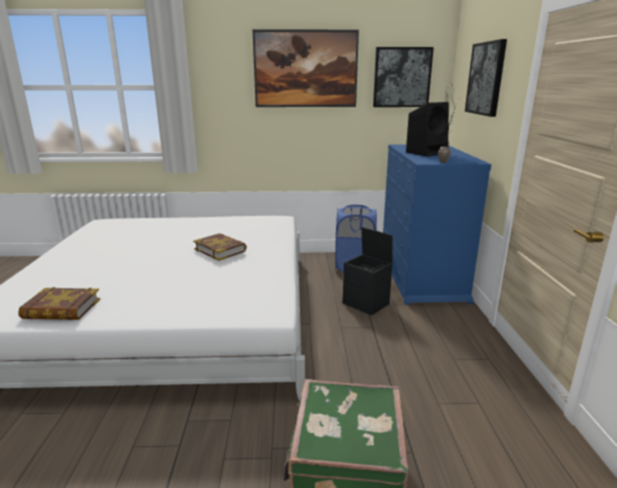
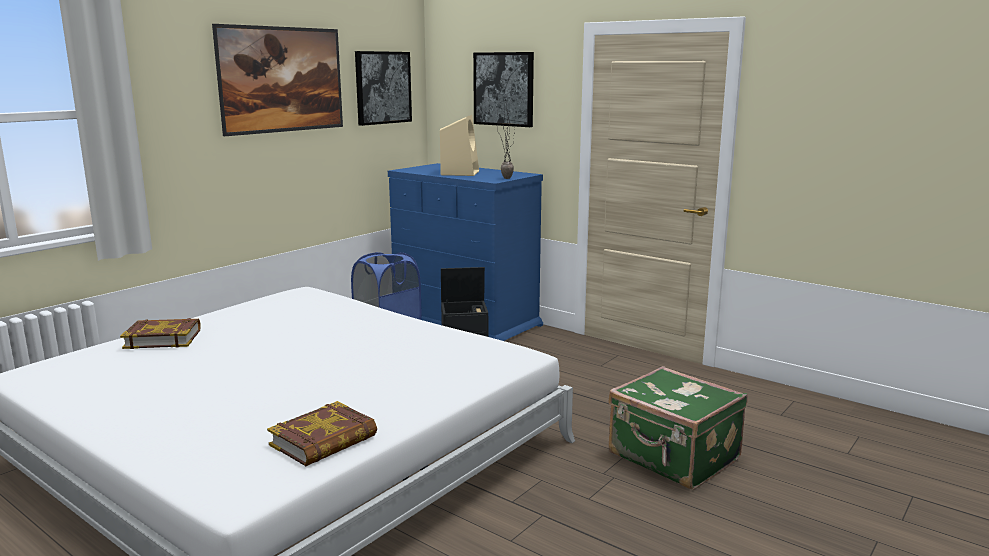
camera: 50 degrees left, 5 degrees down
book [193,233,247,261] -> book moved to [120,318,201,349]
black speaker [406,102,449,157] -> beige speaker [440,115,479,176]

